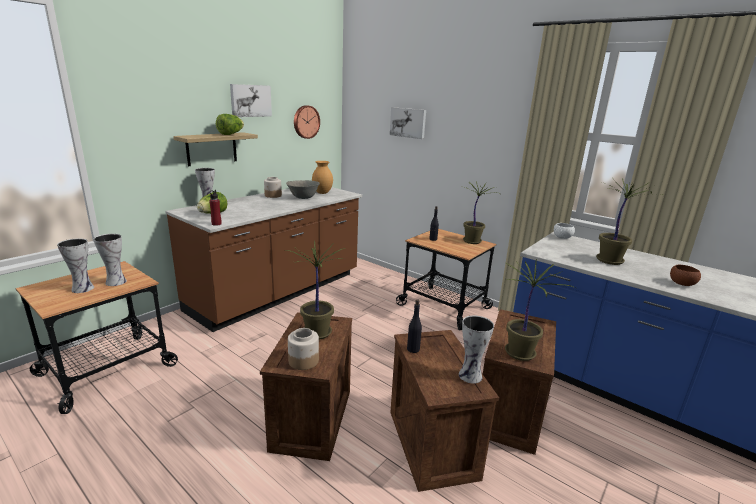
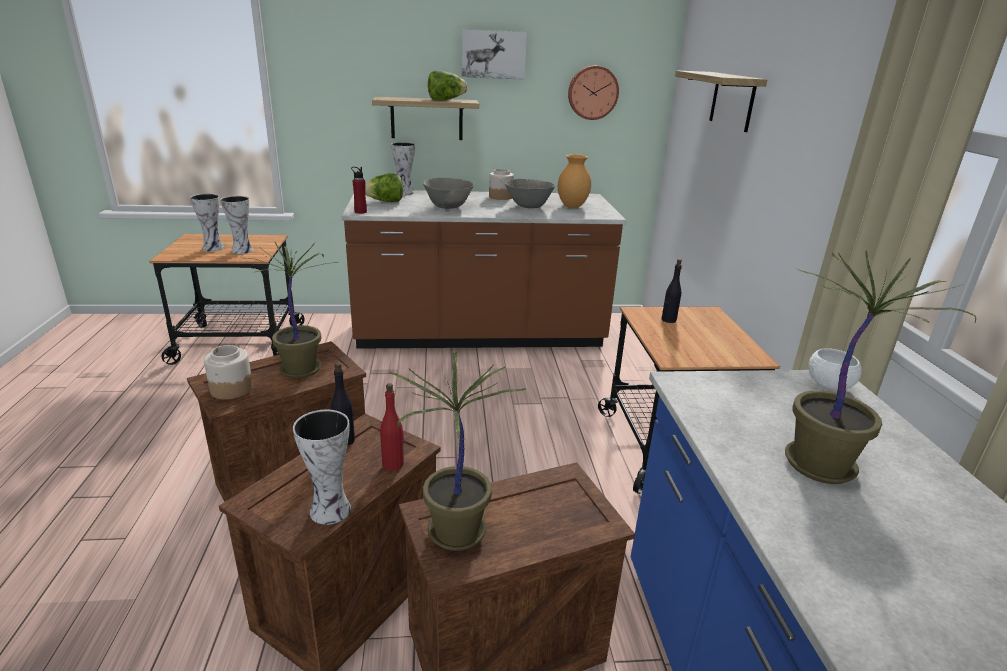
camera: 45 degrees right, 5 degrees up
picture [390,107,426,139] -> shelf [675,70,767,132]
potted plant [460,181,498,244] -> none
brown bowl [670,265,701,286] -> none
none -> red bottle [380,383,404,471]
none -> grey bowl [423,178,474,209]

